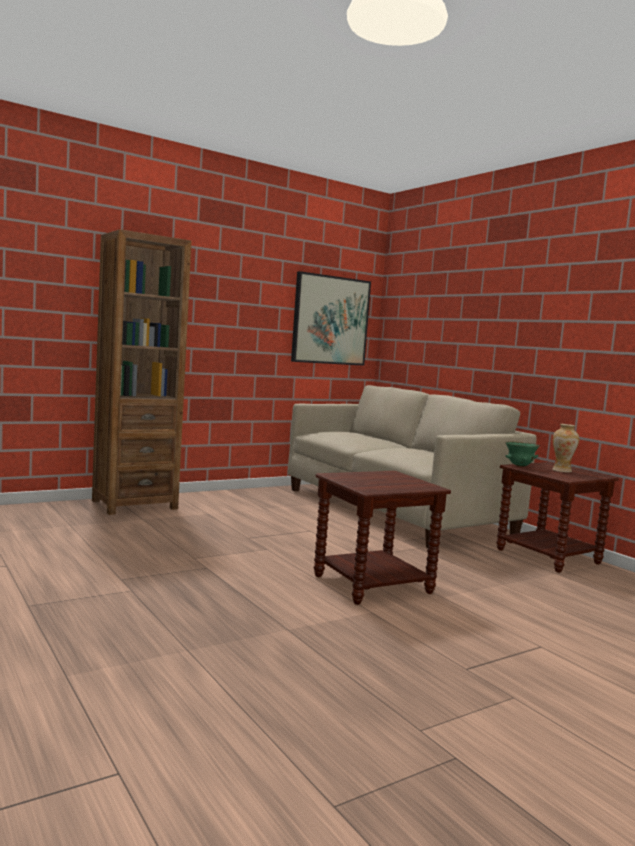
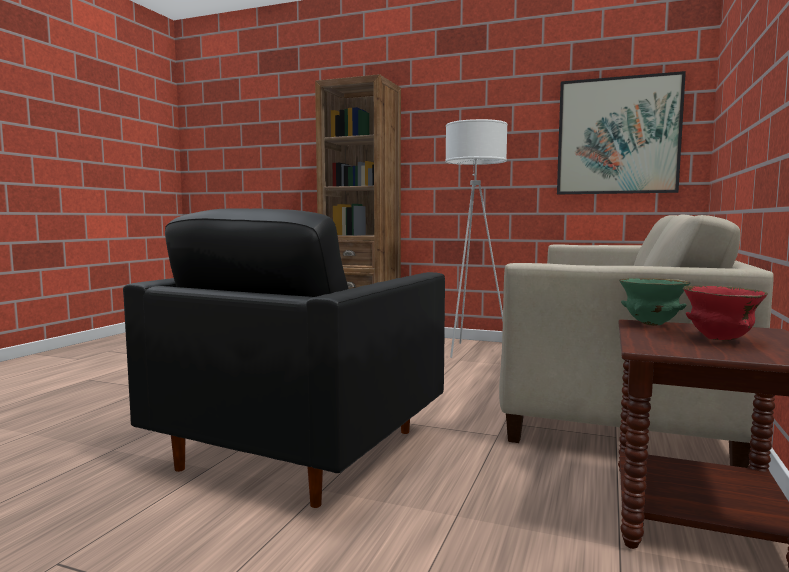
camera: 55 degrees right, 0 degrees up
brown side table [314,471,451,605] -> black armchair [123,208,445,508]
vase [552,424,579,473] -> red bowl [683,285,768,340]
none -> white floor lamp [445,119,508,358]

